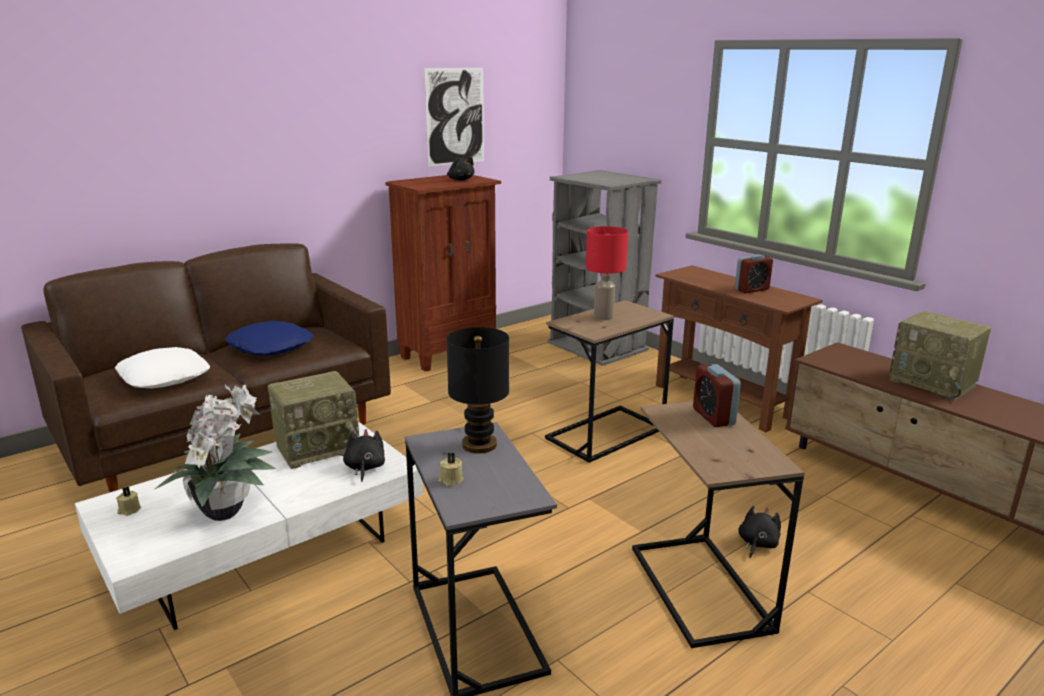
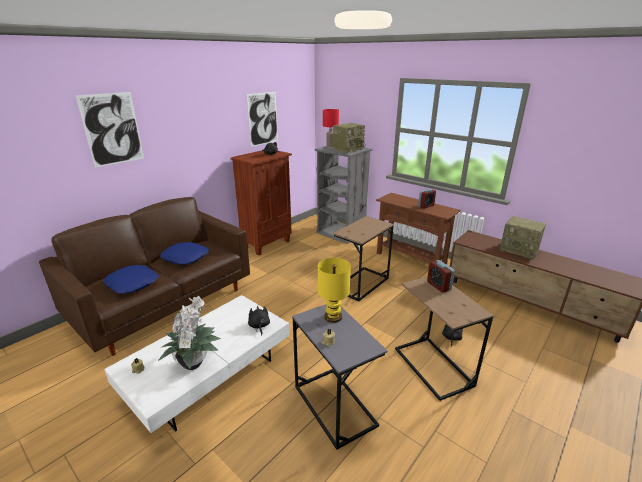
camera: 10 degrees left, 5 degrees up
white pillow [115,347,210,388] -> blue pillow [103,265,159,294]
radio [268,371,359,469] -> radio moved to [333,123,365,153]
black table lamp [446,327,509,453] -> yellow table lamp [318,258,351,323]
red table lamp [586,226,628,320] -> red table lamp moved to [323,109,339,148]
none -> picture [76,92,144,168]

